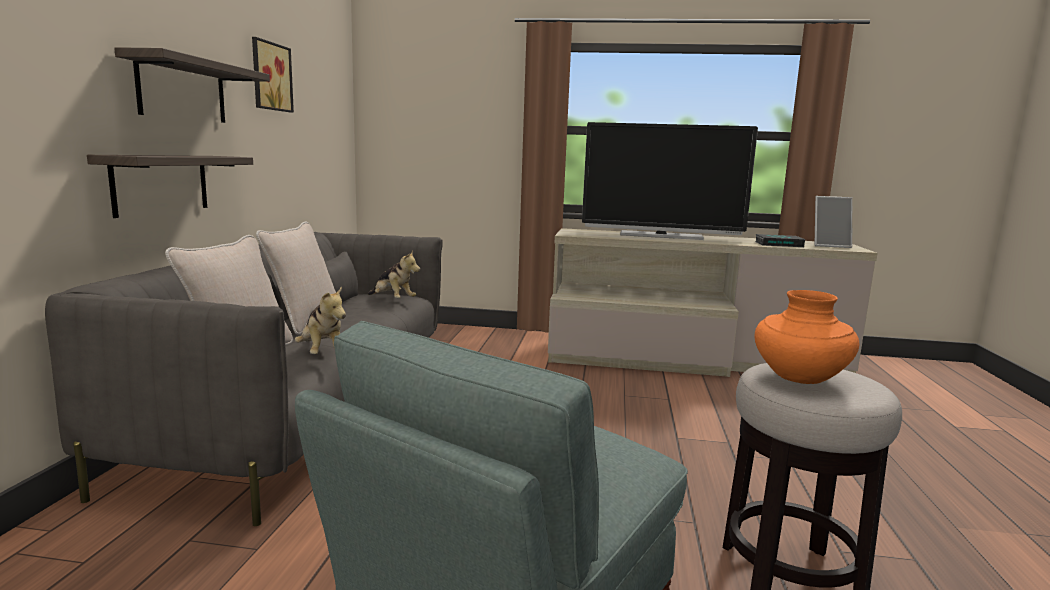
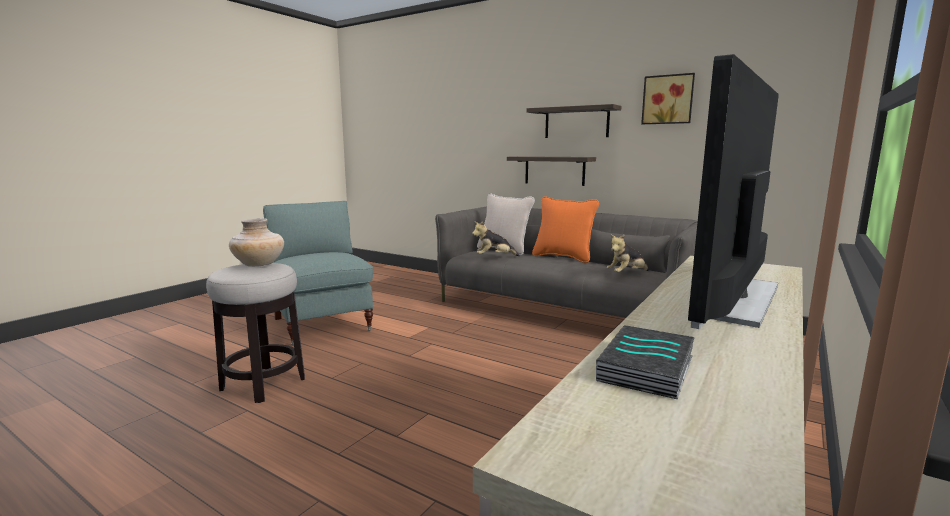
camera: 115 degrees right, 0 degrees up
beige pillow [256,222,336,335] -> orange pillow [532,196,599,263]
orange vase [755,290,859,384] -> beige vase [229,218,284,267]
picture frame [814,196,853,248] -> none

